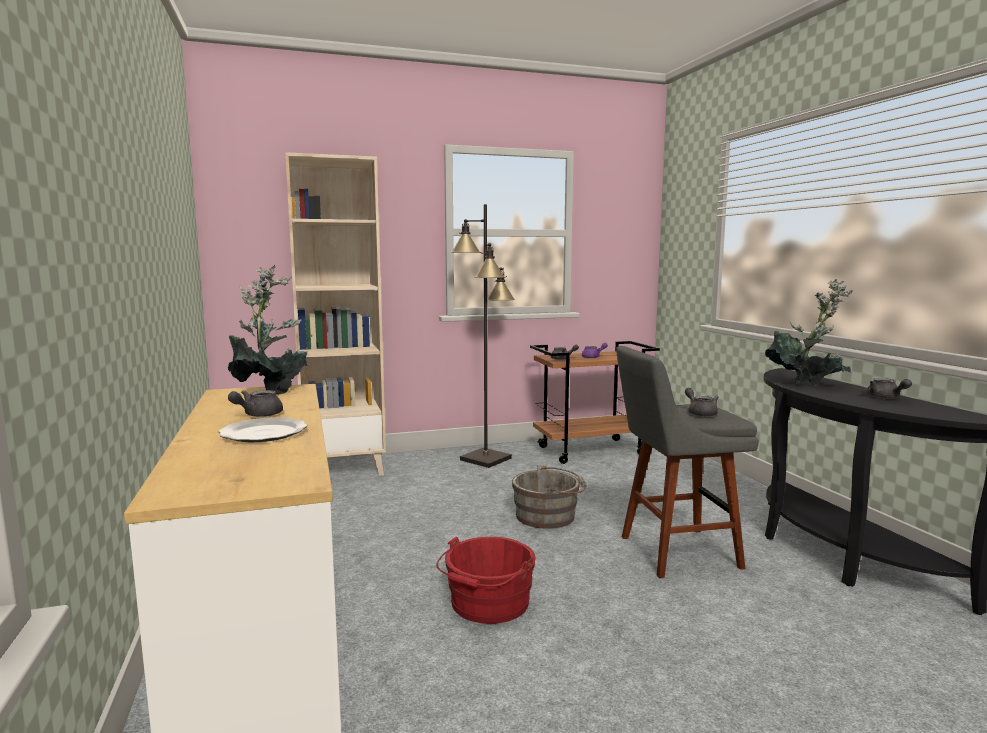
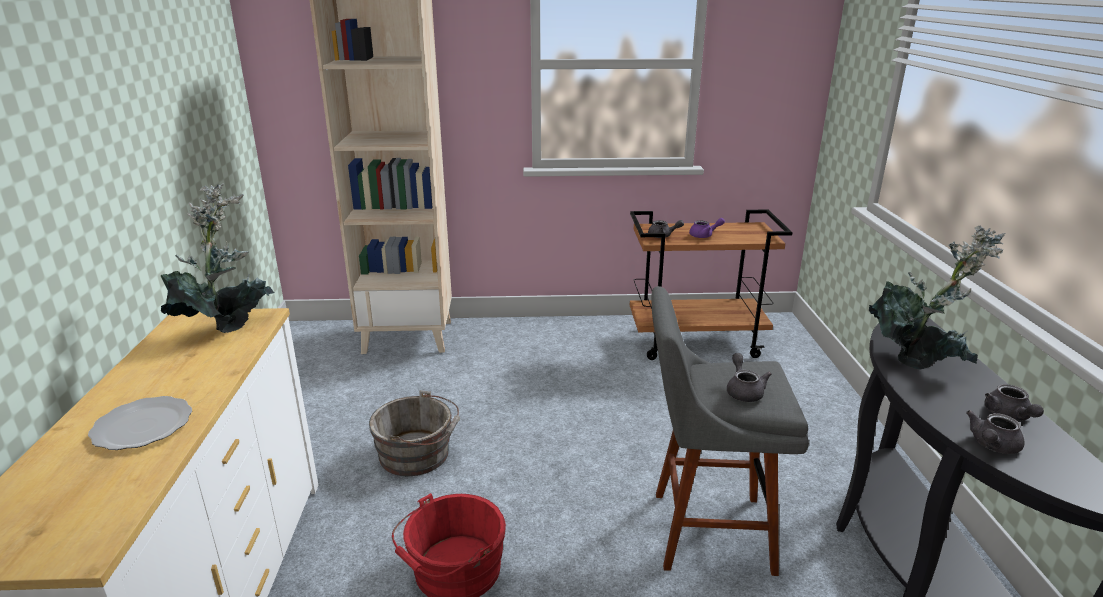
camera: 15 degrees right, 15 degrees up
grey teapot [228,390,283,417] -> grey teapot moved to [966,410,1025,454]
black floor lamp [451,204,515,468] -> none
grey bucket [512,465,587,529] -> grey bucket moved to [369,390,460,476]

